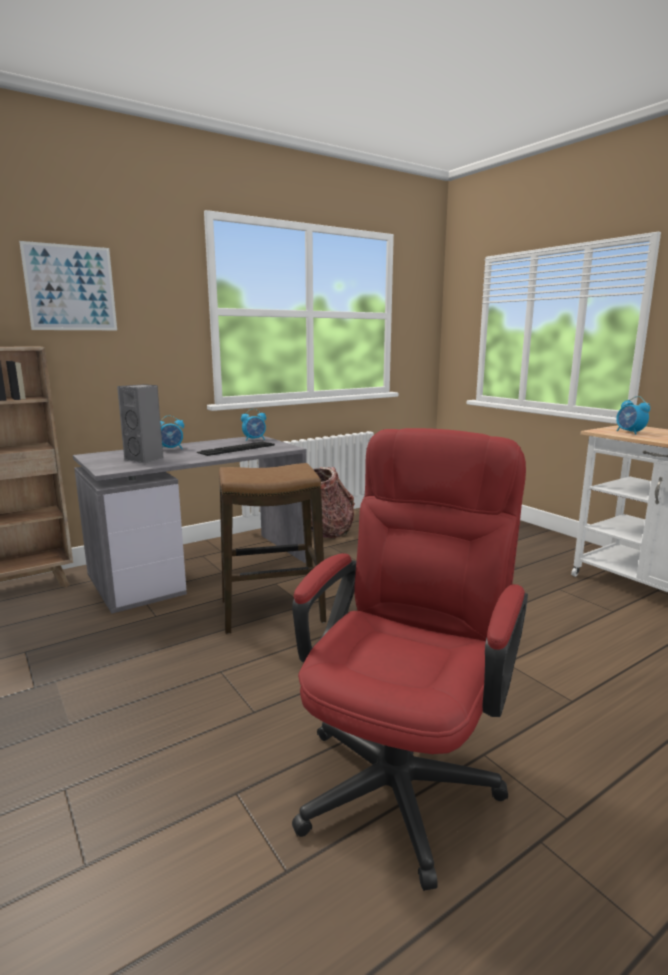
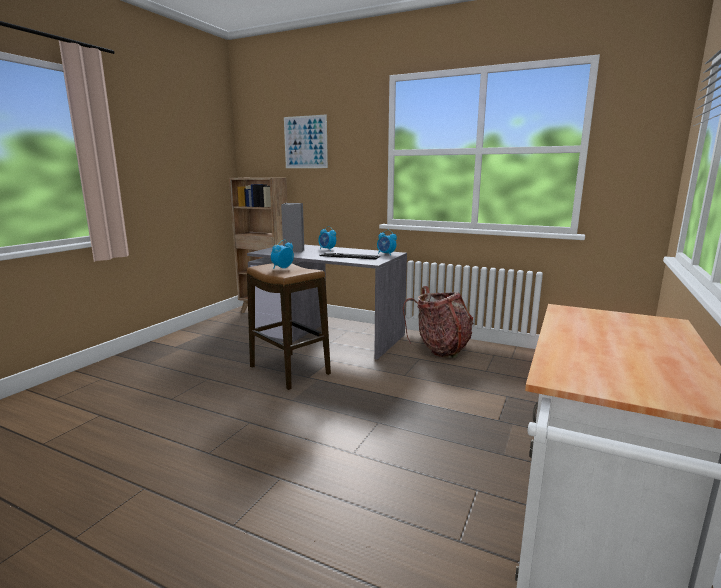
camera: 60 degrees right, 0 degrees up
red office chair [292,428,528,891] -> none
alarm clock [616,396,650,435] -> alarm clock moved to [271,240,294,269]

